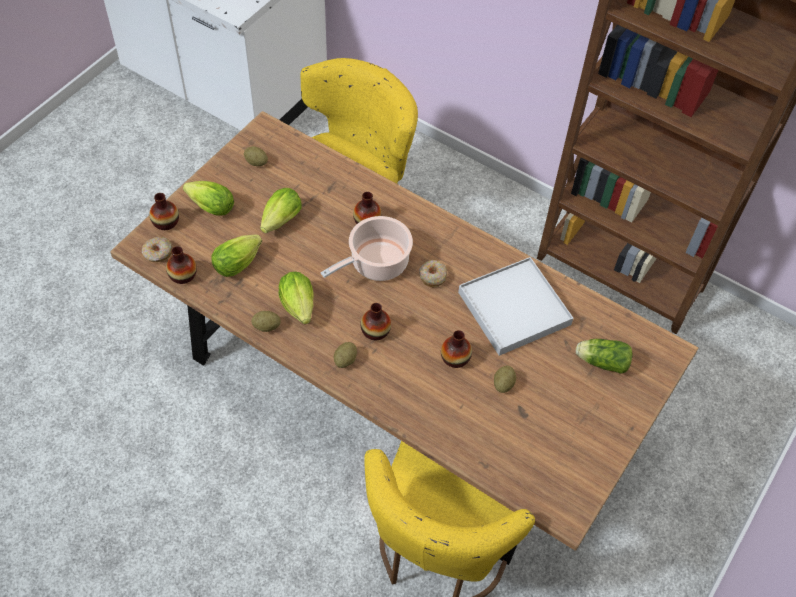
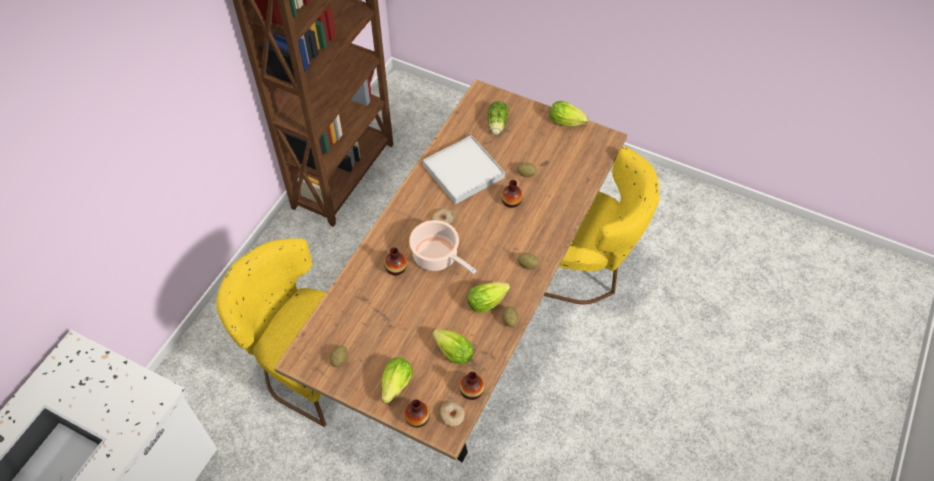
camera: 95 degrees left, 0 degrees up
lettuce [260,188,302,233] -> lettuce moved to [549,101,588,126]
vase [360,303,391,340] -> none

